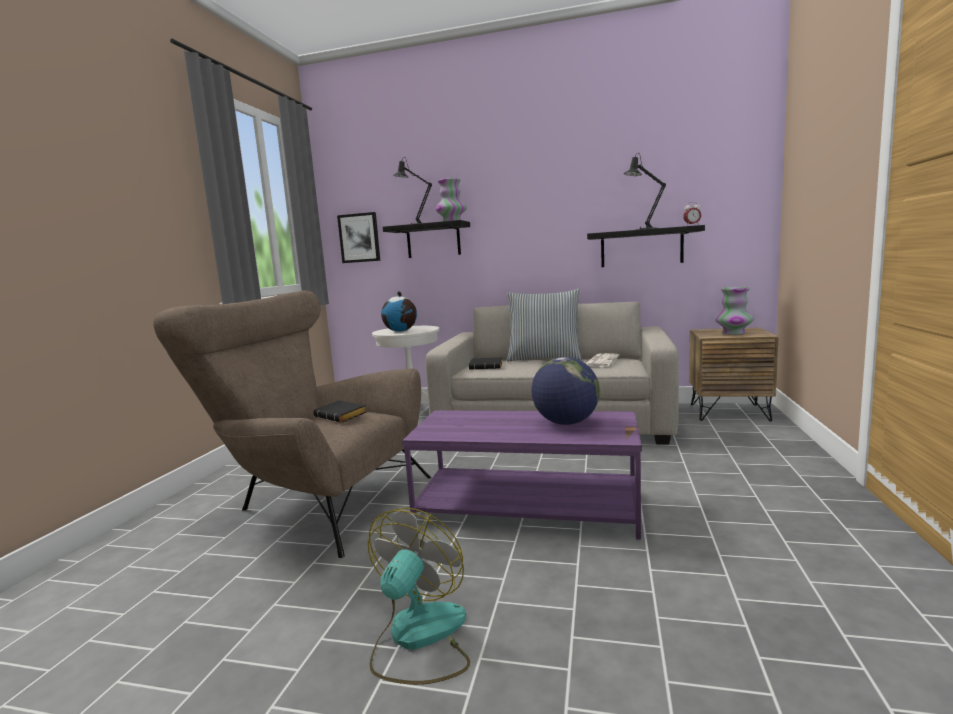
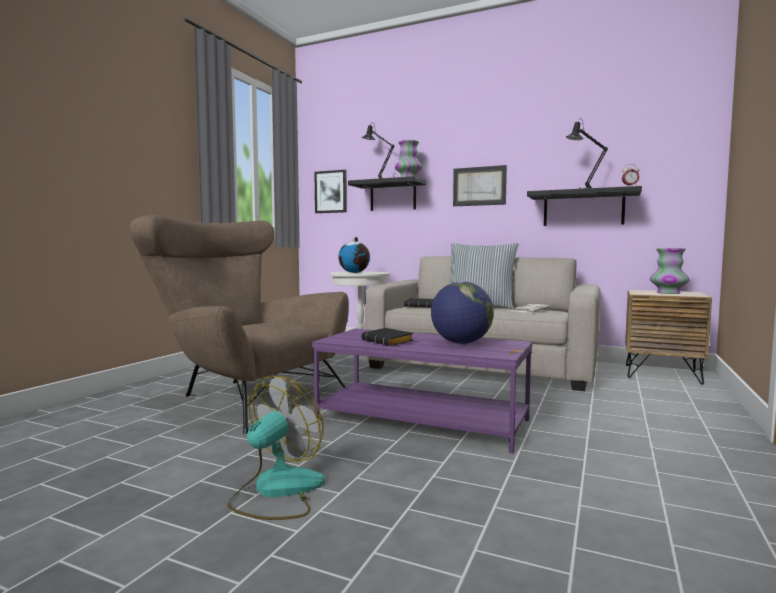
camera: 10 degrees right, 5 degrees down
black book [313,400,366,423] -> black book moved to [362,328,413,346]
none -> picture [453,165,507,206]

